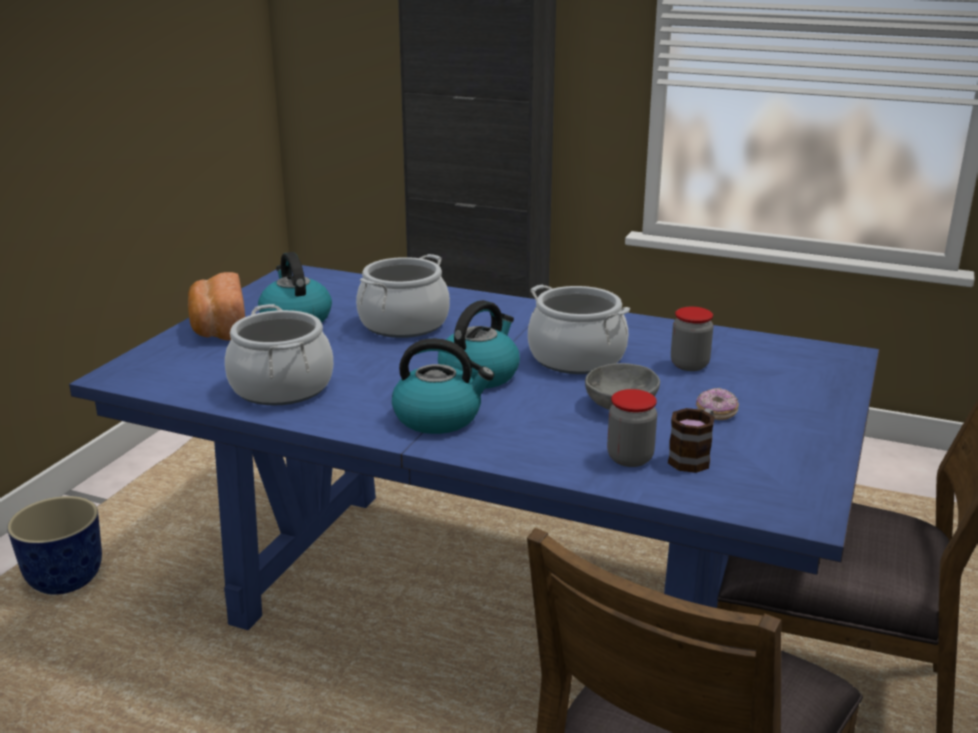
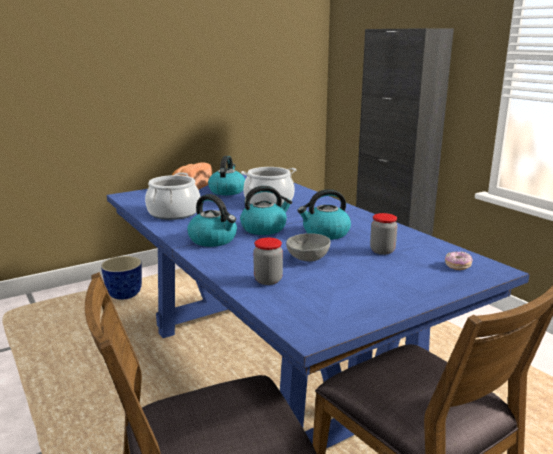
camera: 35 degrees right, 5 degrees down
cooking pot [528,285,630,374] -> kettle [298,189,351,240]
mug [668,408,715,473] -> none
donut [696,388,739,420] -> donut moved to [445,252,473,270]

